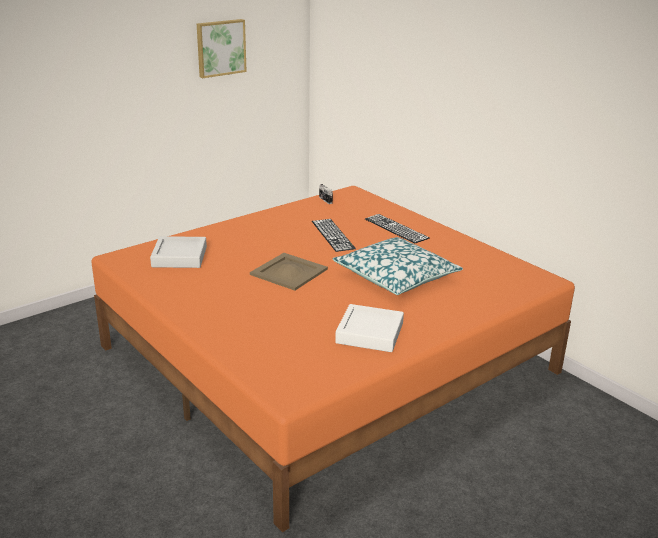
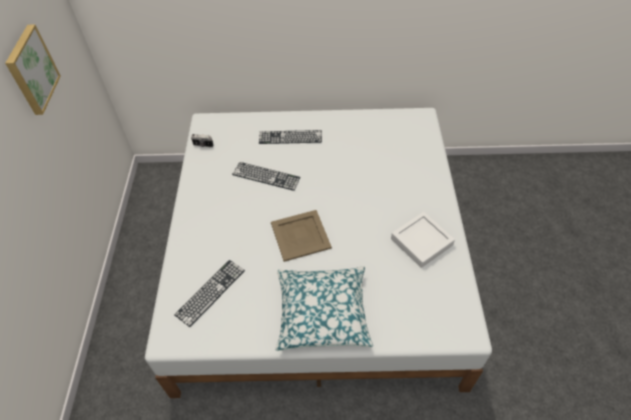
camera: 50 degrees left, 25 degrees up
orange bed [91,186,575,532] -> white bed [145,108,492,398]
grey tray [150,236,207,268] -> keyboard [174,260,245,327]
pillow [332,237,463,295] -> pillow moved to [275,266,373,351]

